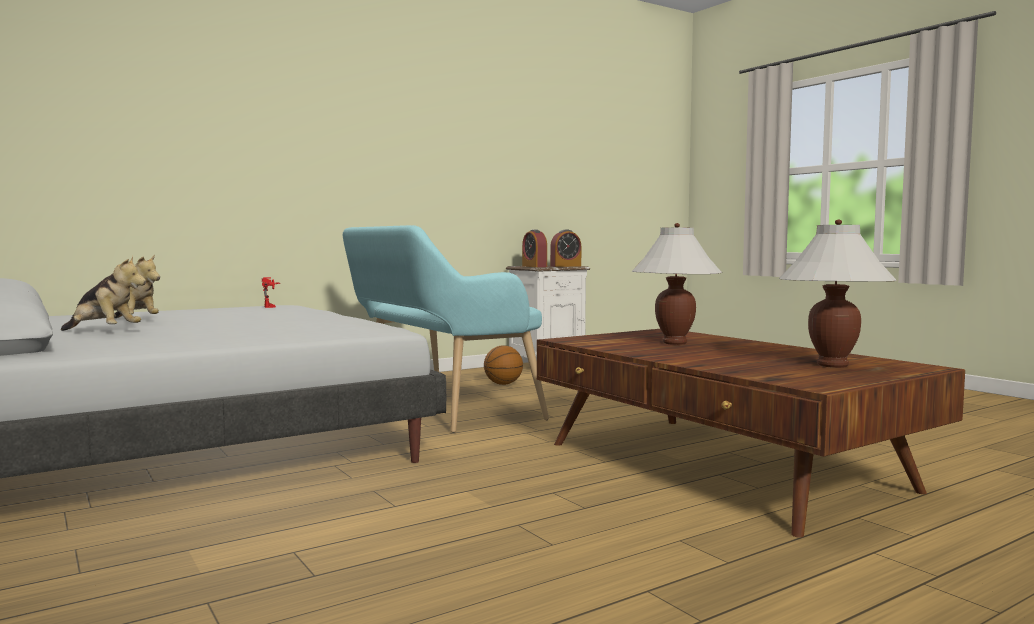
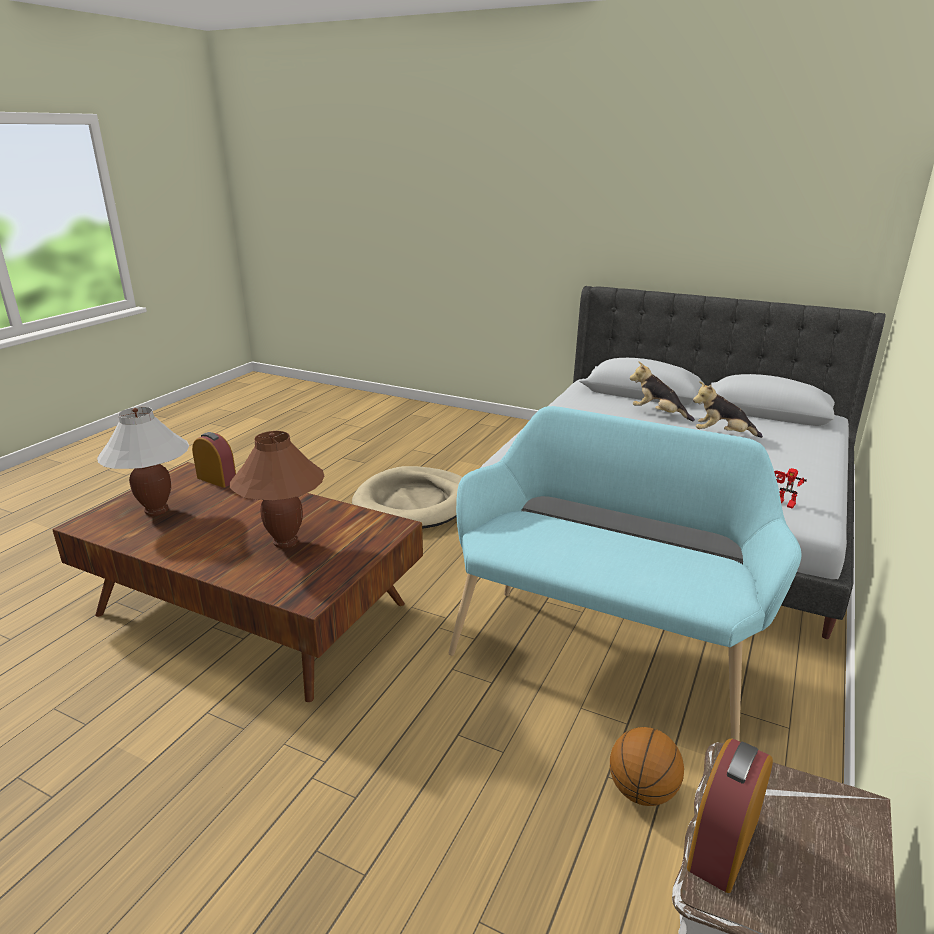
camera: 150 degrees right, 20 degrees up
plush toy [61,256,146,331] -> plush toy turned 45 degrees clockwise [630,361,695,421]
alarm clock [522,229,547,267] -> alarm clock moved to [192,432,236,488]
white table lamp [631,223,722,345] -> brown table lamp [230,431,324,548]
none -> beige dog bed [352,466,463,529]

